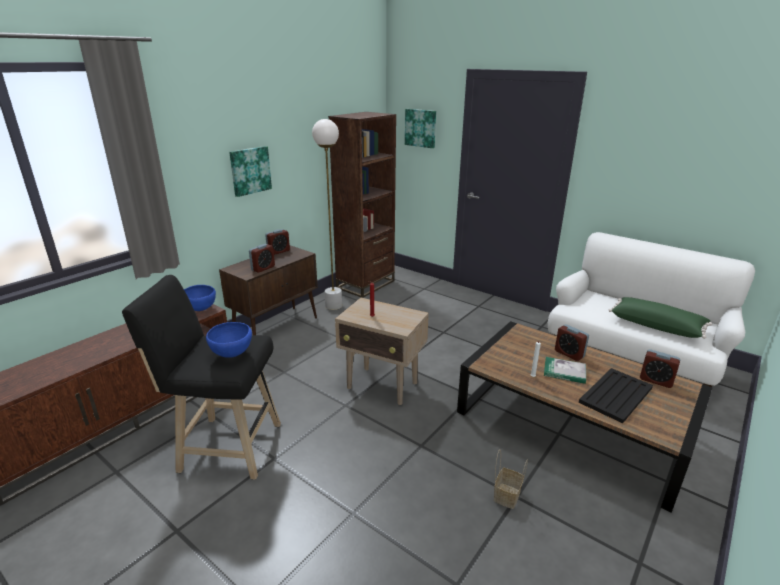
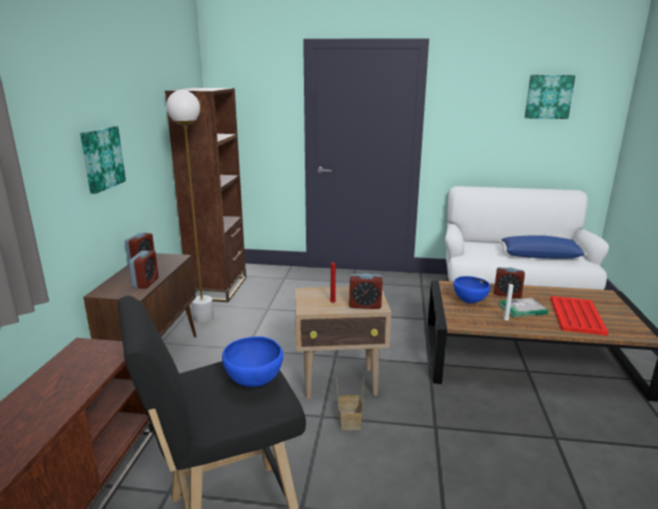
camera: 30 degrees left, 5 degrees down
blue bowl [184,285,216,311] -> blue bowl moved to [453,276,490,303]
picture [405,109,436,148] -> picture moved to [525,75,576,119]
basket [494,450,528,509] -> basket moved to [336,376,364,430]
black tray [579,368,653,423] -> red tray [551,296,608,336]
green pillow [609,297,712,339] -> blue pillow [499,235,587,259]
alarm clock [640,350,680,388] -> alarm clock moved to [349,273,382,309]

